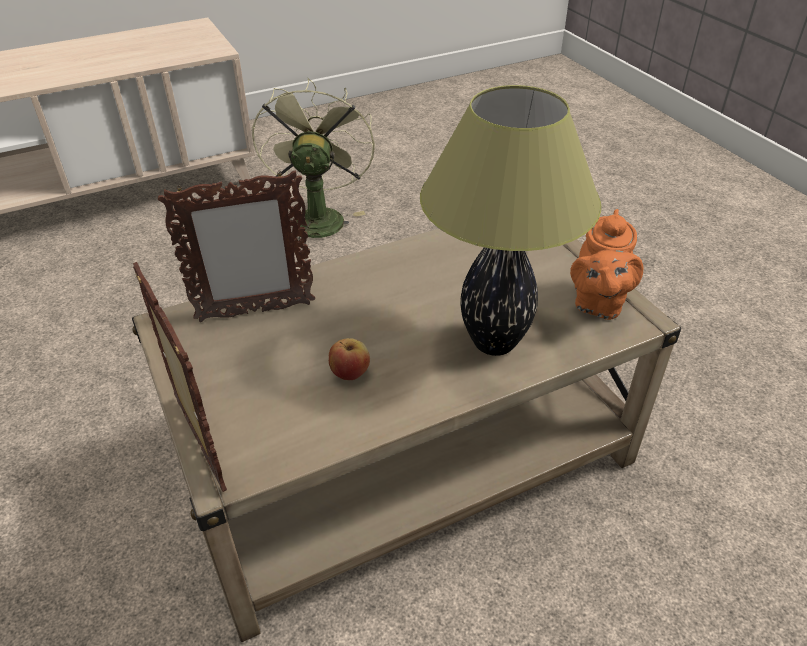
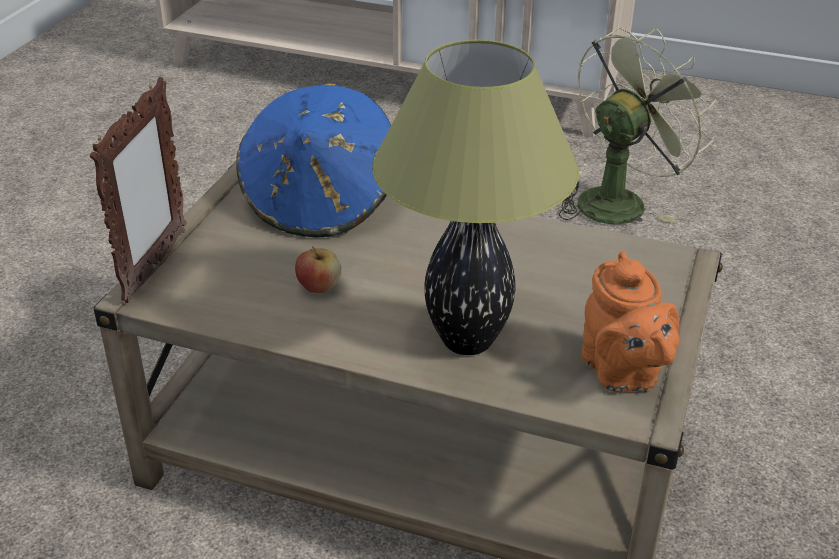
camera: 45 degrees right, 5 degrees down
picture frame [158,170,315,322] -> blue hat [236,83,391,238]
orange teapot [570,209,644,320] -> orange teapot turned 75 degrees counterclockwise [581,251,679,392]

